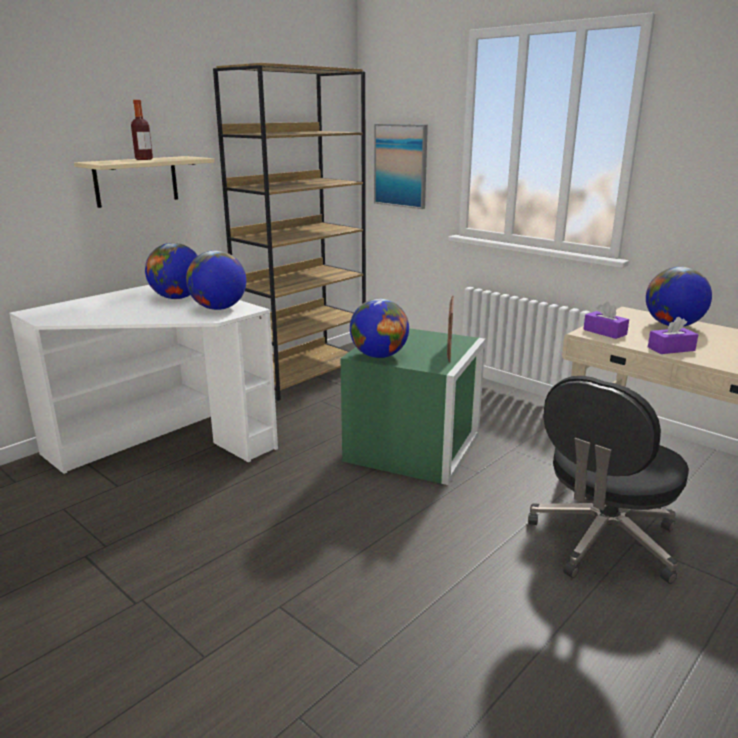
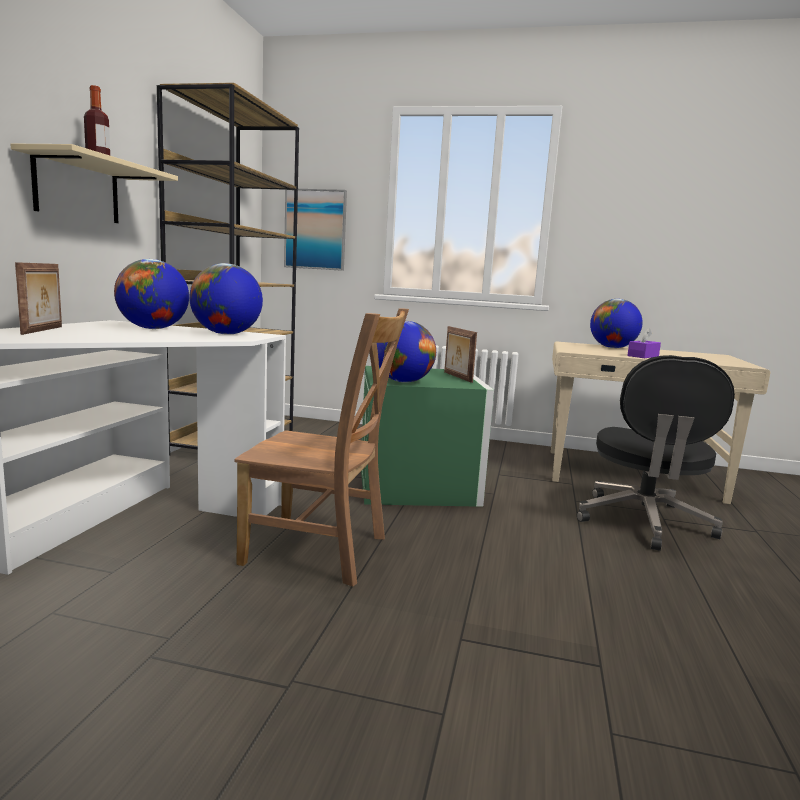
camera: 30 degrees left, 10 degrees down
purple tissue box [583,302,629,339] -> none
none -> picture frame [15,262,62,335]
none -> brown chair [234,308,409,587]

